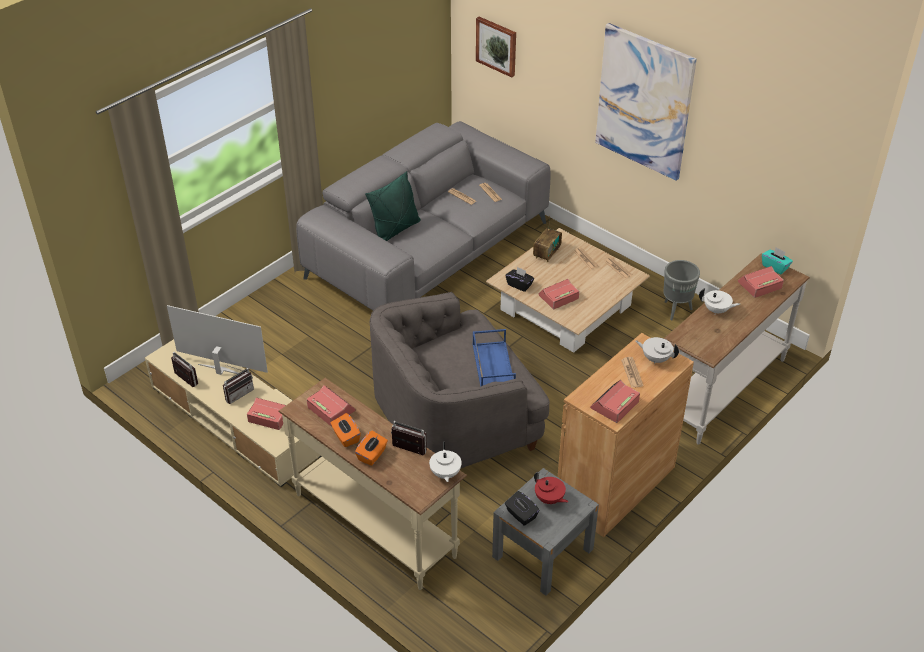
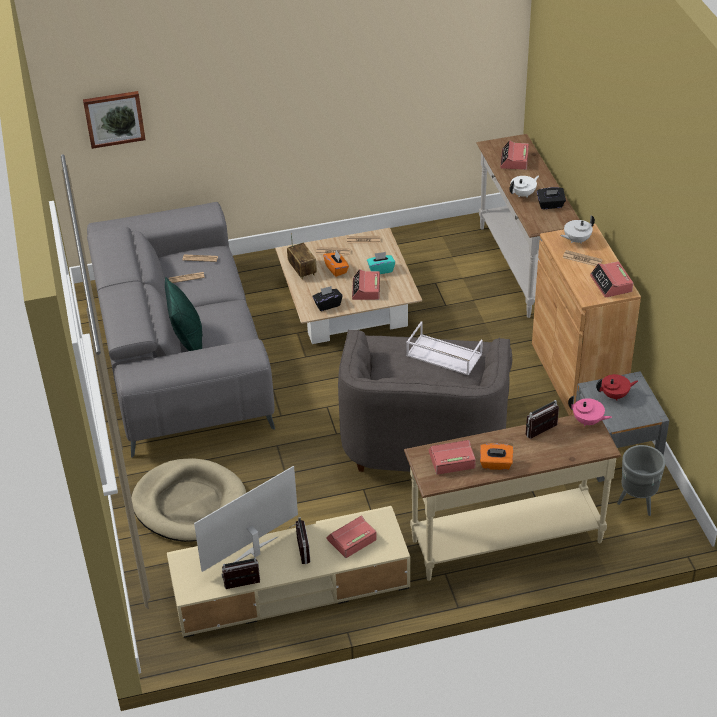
camera: 55 degrees left, 0 degrees up
orange tissue box [355,431,388,466] -> orange tissue box moved to [323,250,349,277]
white teapot [429,442,462,482] -> pink teapot [568,395,612,426]
blue tray [473,329,516,387] -> white tray [406,321,483,376]
black tissue box [505,491,539,526] -> black tissue box moved to [537,187,566,209]
picture [595,23,697,181] -> none
grey planter [663,260,700,320] -> grey planter moved to [617,445,666,516]
turquoise tissue box [762,247,793,274] -> turquoise tissue box moved to [367,252,395,274]
none -> beige dog bed [131,458,246,542]

